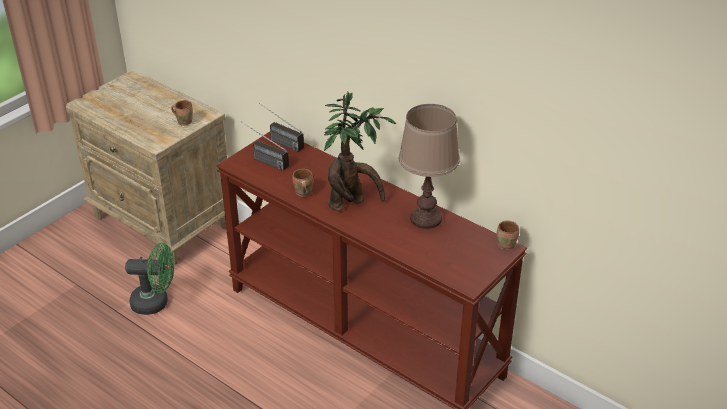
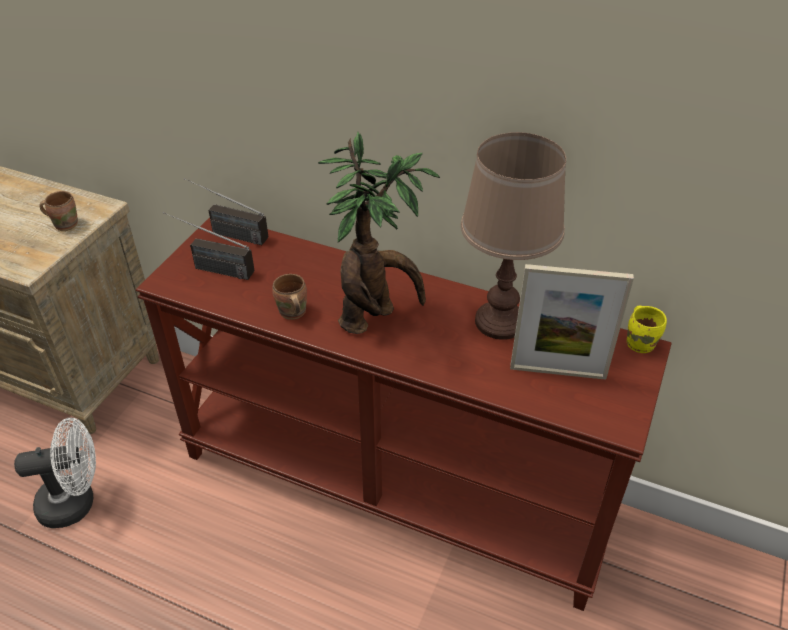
camera: 15 degrees left, 5 degrees up
green fan [125,243,174,315] -> white fan [14,418,96,528]
brown mug [497,221,519,250] -> yellow mug [626,306,667,353]
none -> picture frame [510,264,634,380]

